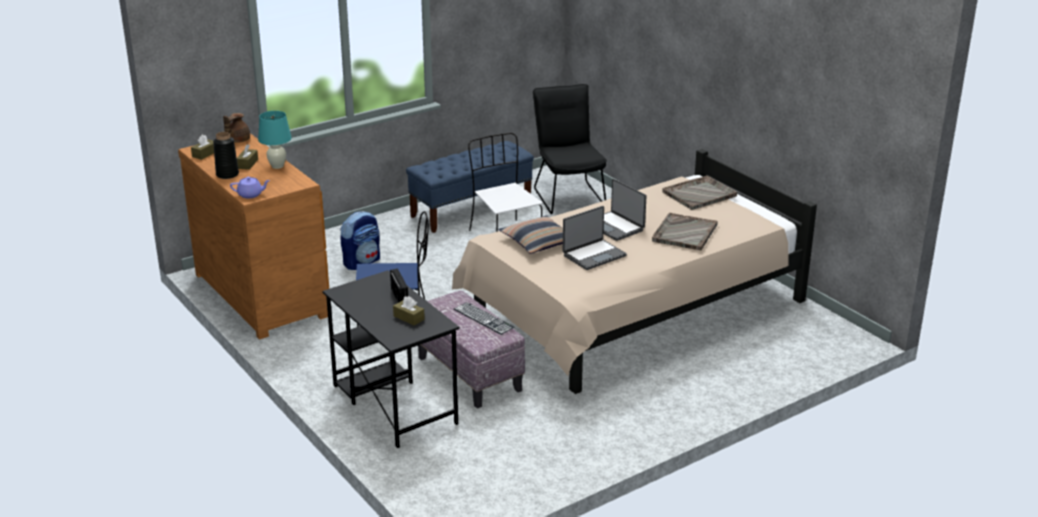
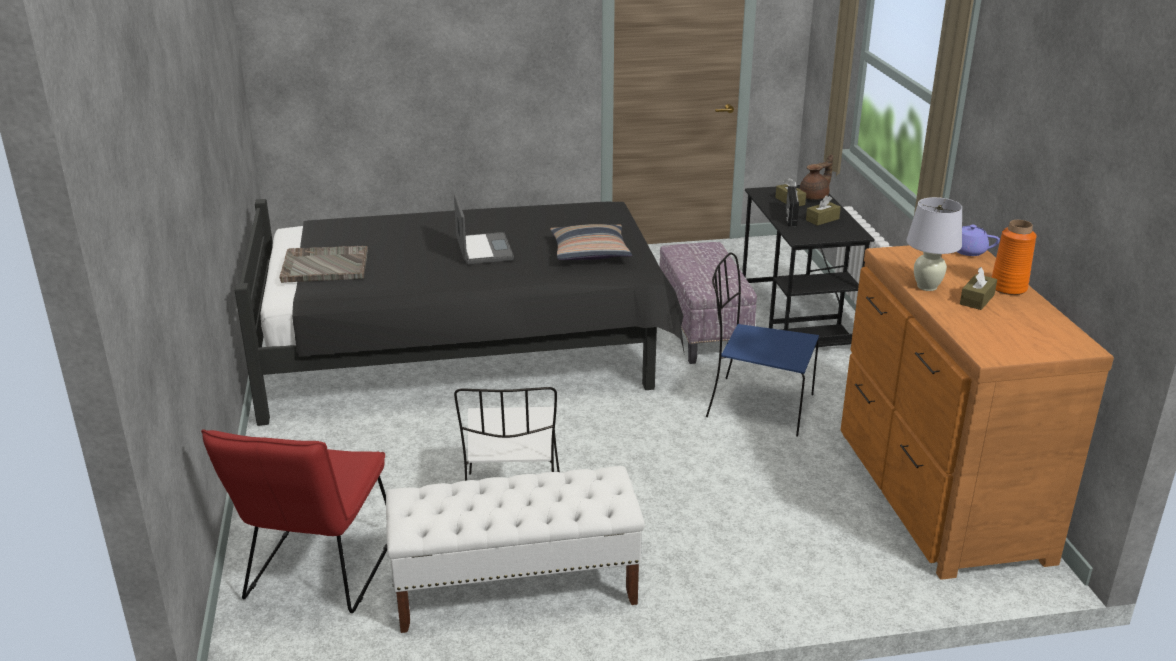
camera: 155 degrees left, 0 degrees up
brown tissue box [191,134,214,160] -> brown tissue box moved to [806,195,841,226]
black vase [213,132,239,179] -> orange vase [991,220,1037,295]
brown teapot [223,113,250,143] -> brown teapot moved to [800,154,833,200]
turquoise table lamp [258,111,292,169] -> white table lamp [907,197,962,291]
backpack [340,211,380,270] -> none
blue bench [406,141,534,233] -> white bench [386,466,645,633]
beige bed [452,149,817,394] -> black bed [235,199,684,426]
keyboard [454,302,515,335] -> none
black chair [533,84,607,214] -> red chair [201,429,387,613]
laptop [563,206,627,270] -> none
grey tray [652,213,718,251] -> none

